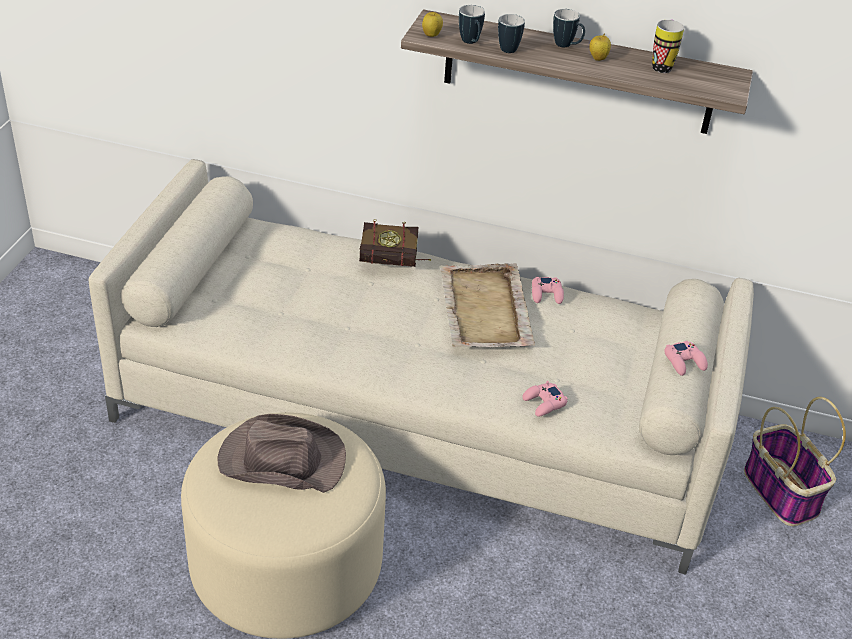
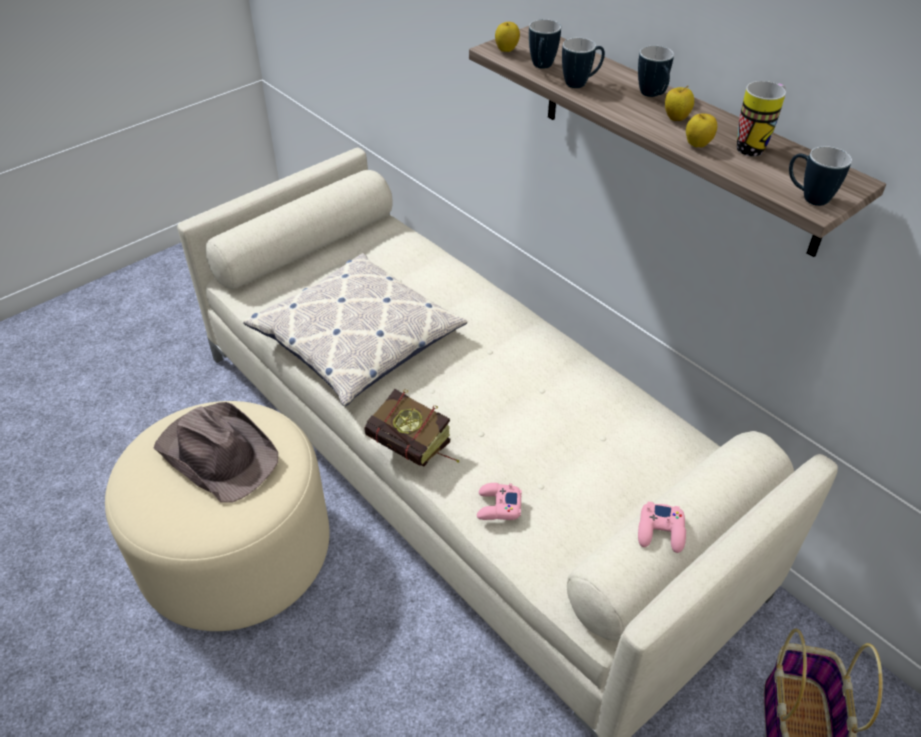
camera: 35 degrees right, 5 degrees up
book [359,219,431,267] -> book moved to [364,389,460,467]
beige tray [439,263,535,347] -> none
pink game controller [532,277,564,304] -> none
none -> pillow [243,253,468,406]
none -> apple [686,114,717,147]
none -> mug [789,146,852,206]

